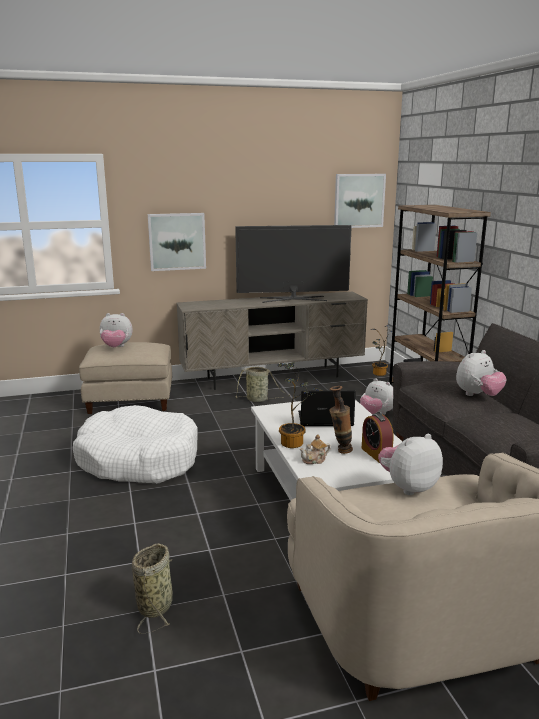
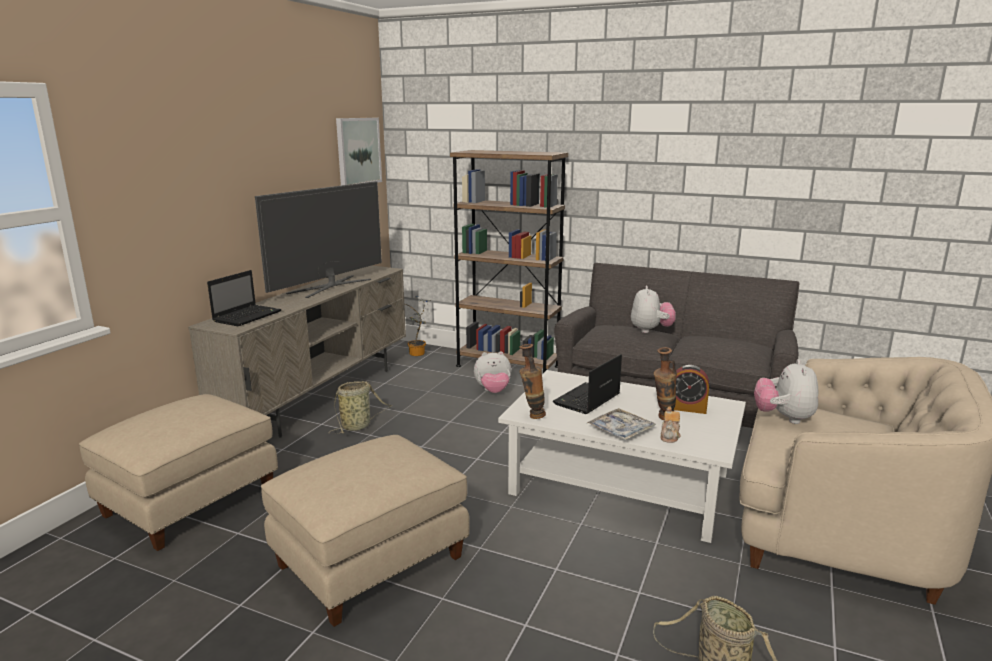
camera: 50 degrees left, 0 degrees up
white dog bed [73,405,198,483] -> beige ottoman [261,435,470,627]
plush toy [100,313,133,347] -> none
picture [148,213,206,271] -> none
potted plant [278,362,323,448] -> tray [587,408,656,440]
none -> laptop [207,270,282,326]
none -> vase [519,344,546,419]

